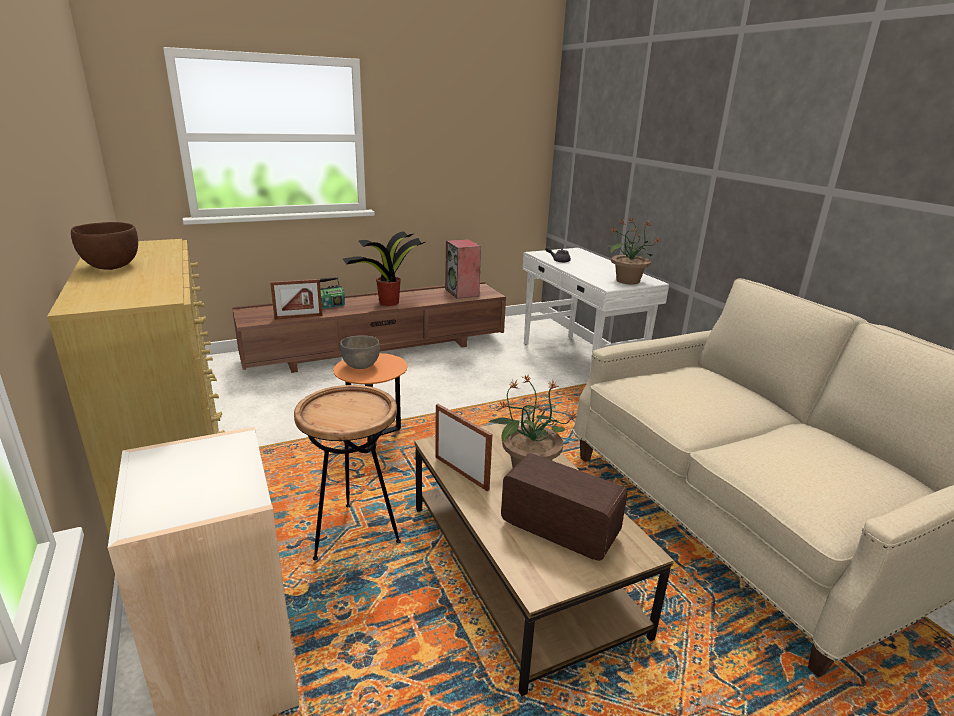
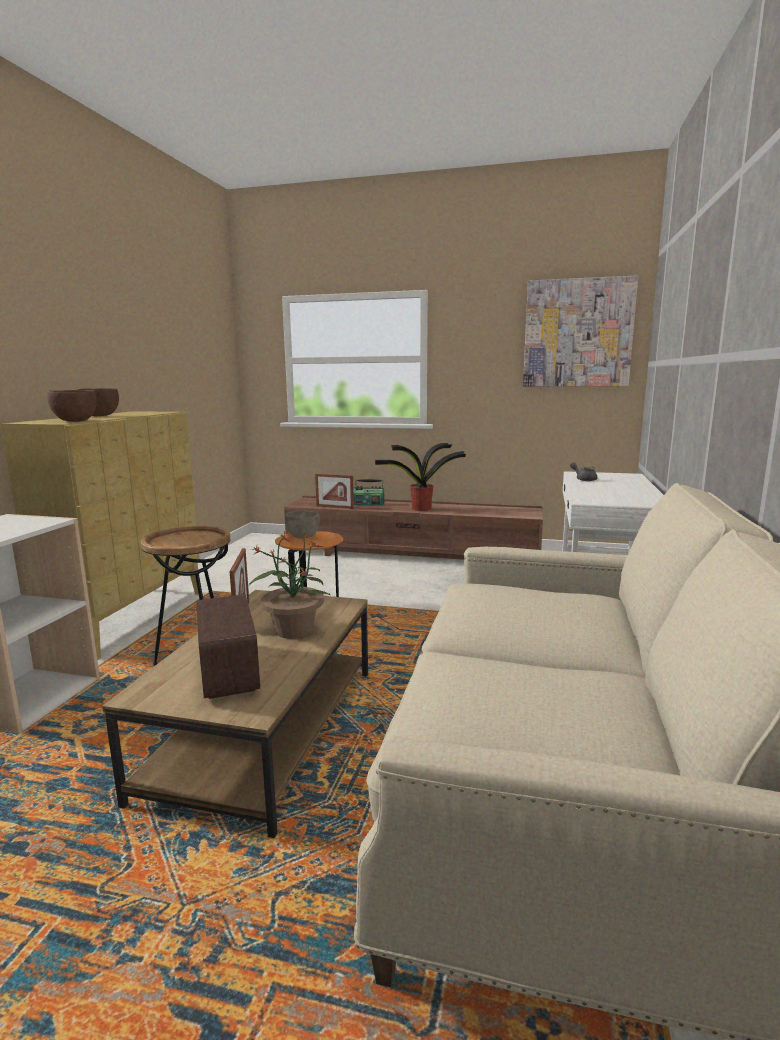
camera: 40 degrees right, 10 degrees down
speaker [445,239,481,299] -> none
potted plant [605,218,662,284] -> none
none -> brown bowl [47,390,97,422]
none -> picture [523,275,638,386]

